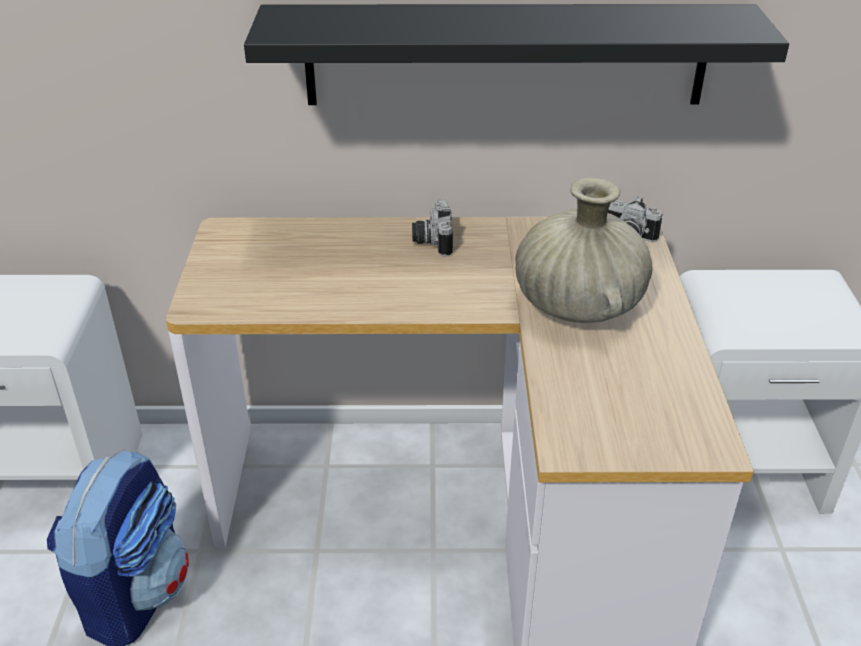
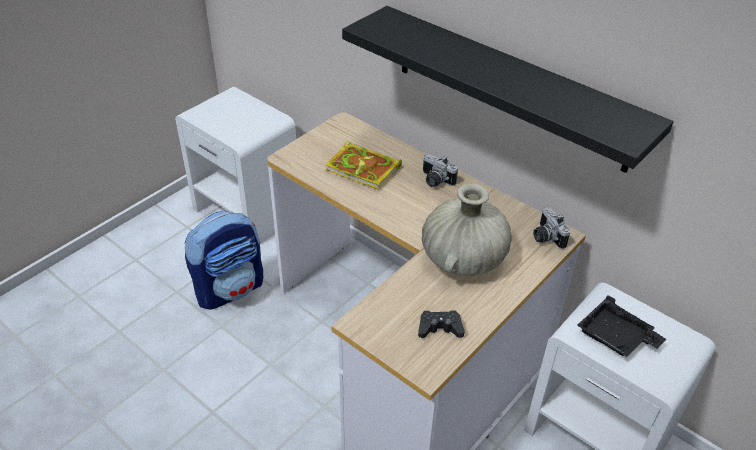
camera: 40 degrees right, 5 degrees up
camera [412,200,453,256] -> camera turned 90 degrees counterclockwise [423,154,458,187]
none -> book [325,141,402,190]
none -> black game controller [418,311,465,338]
none -> black tray [577,295,666,357]

